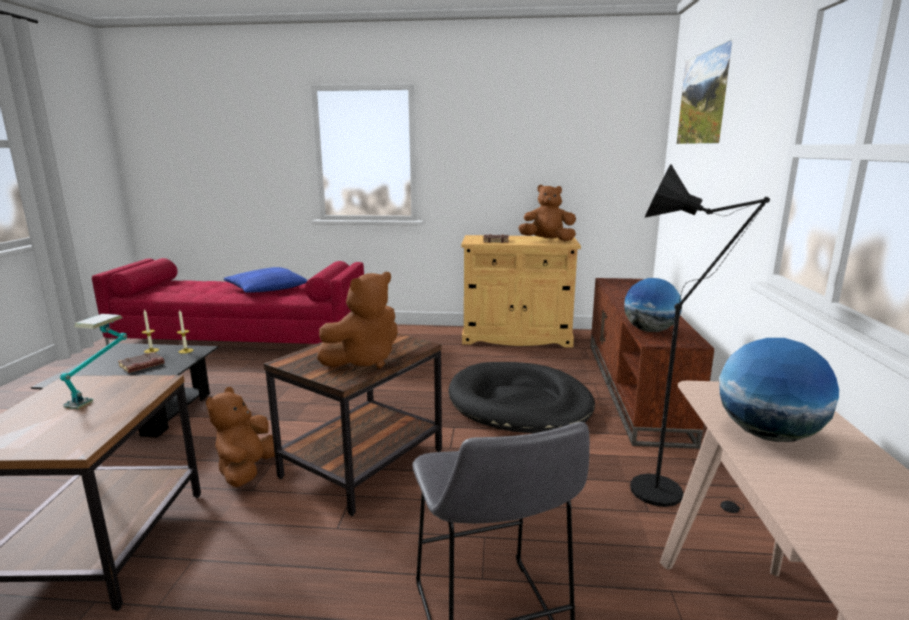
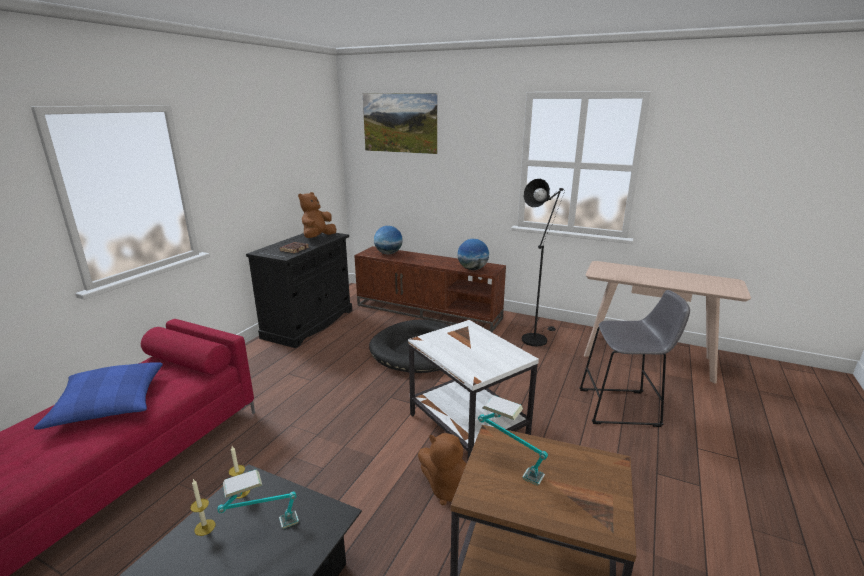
camera: 70 degrees left, 5 degrees up
brown book [118,352,165,373] -> table lamp [217,469,299,529]
brown side table [264,333,442,516] -> white side table [408,320,539,462]
brown plush toy [317,272,398,368] -> none
beige cabinet [461,235,581,348] -> black cabinet [246,233,352,348]
globe [720,338,839,442] -> globe moved to [374,226,403,254]

